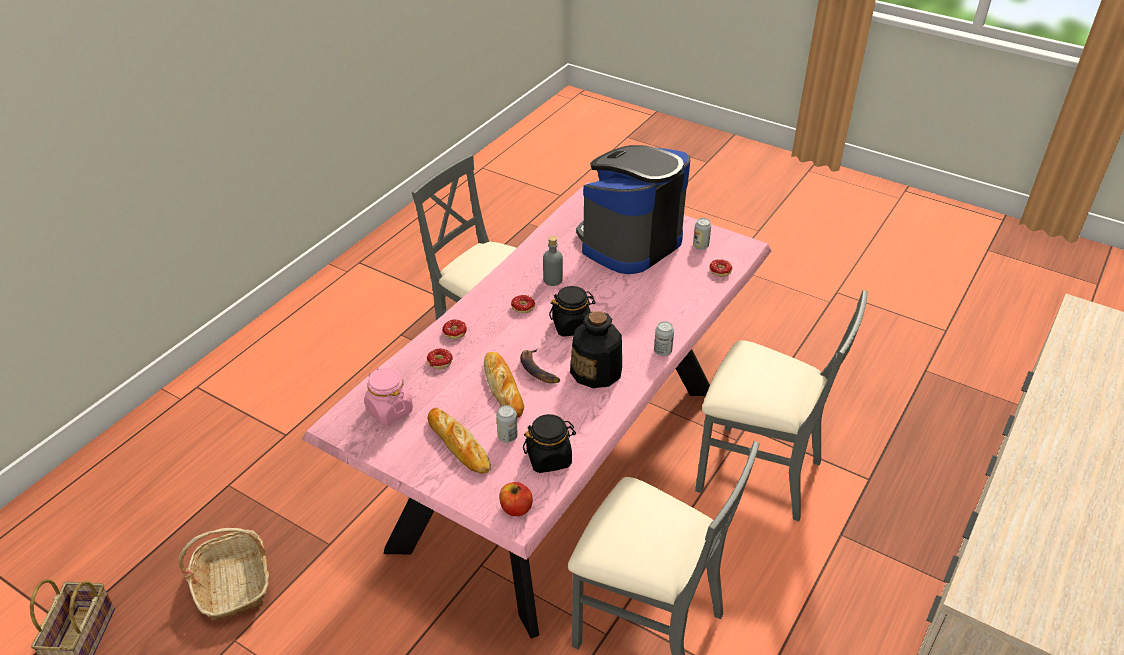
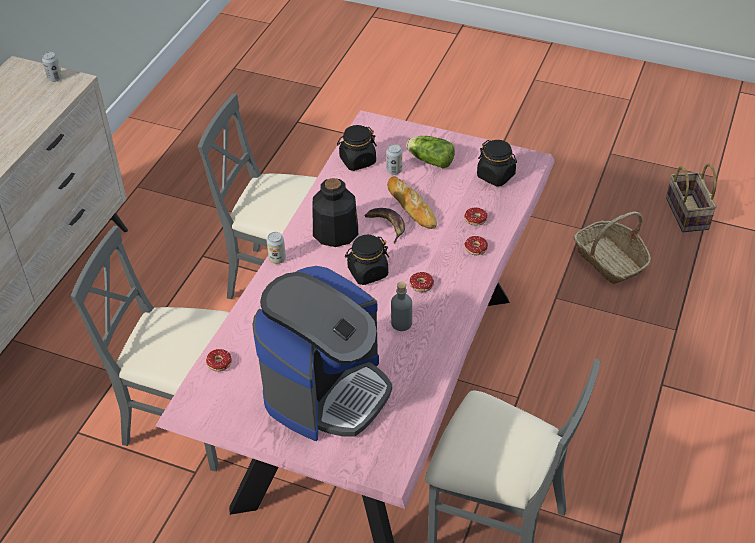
camera: 170 degrees right, 5 degrees up
pink jar [364,368,413,425] -> black jar [477,140,517,187]
bread [428,408,491,474] -> lettuce [406,136,455,168]
apple [499,482,533,516] -> none
can [693,218,711,250] -> can moved to [42,52,62,82]

